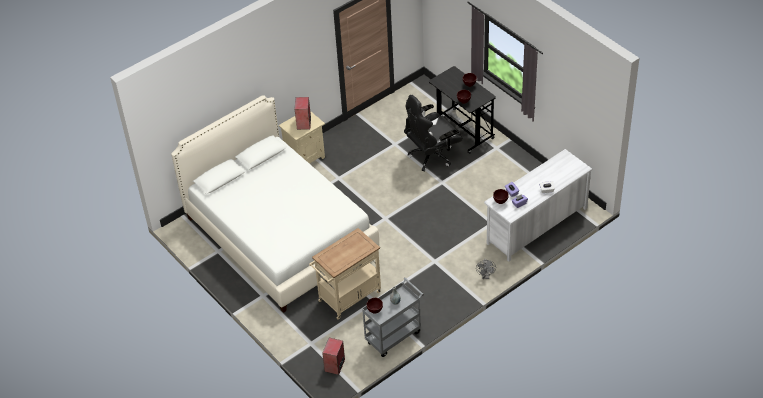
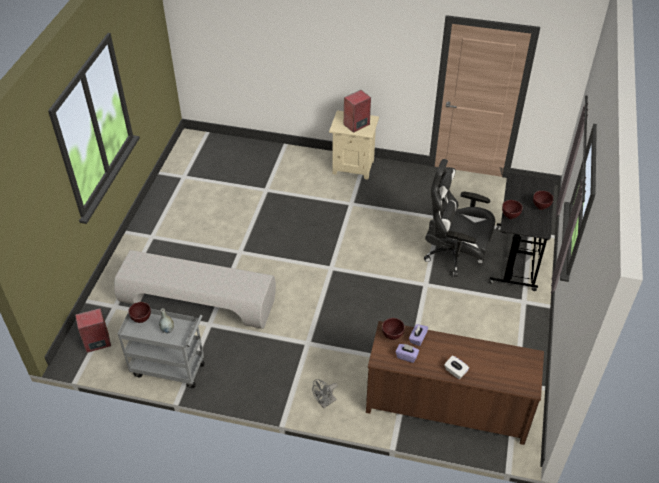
camera: 50 degrees right, 0 degrees up
white bed [171,95,379,313] -> none
beige cart [309,228,381,320] -> grey bench [114,250,276,329]
white dresser [484,149,592,262] -> brown dresser [366,321,544,445]

